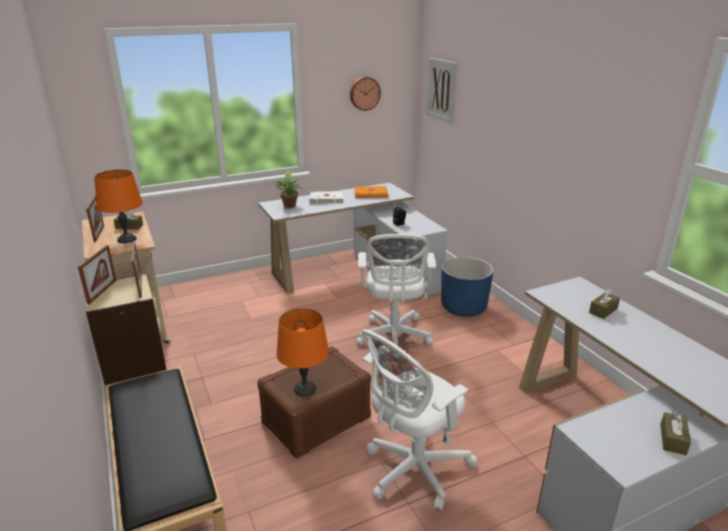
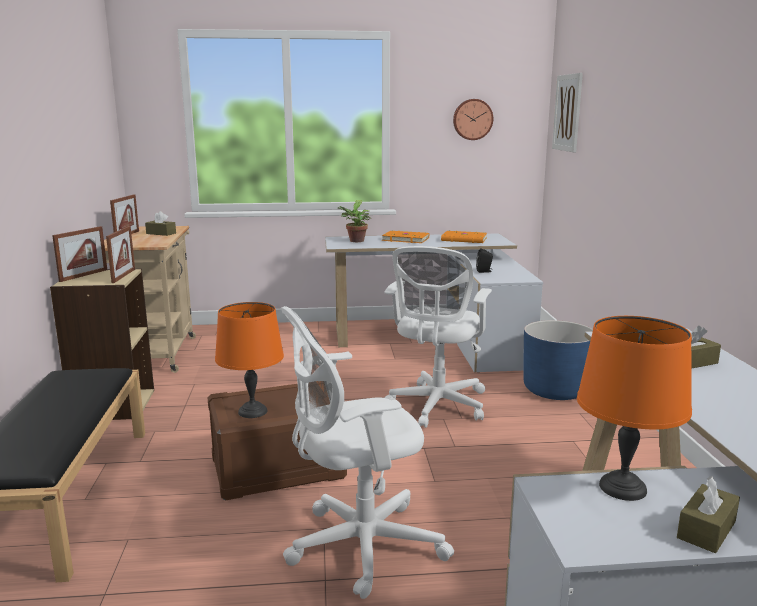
camera: 20 degrees right, 10 degrees down
orange table lamp [94,169,143,243] -> orange table lamp moved to [577,316,692,501]
white book [309,191,343,203] -> orange book [382,231,429,243]

